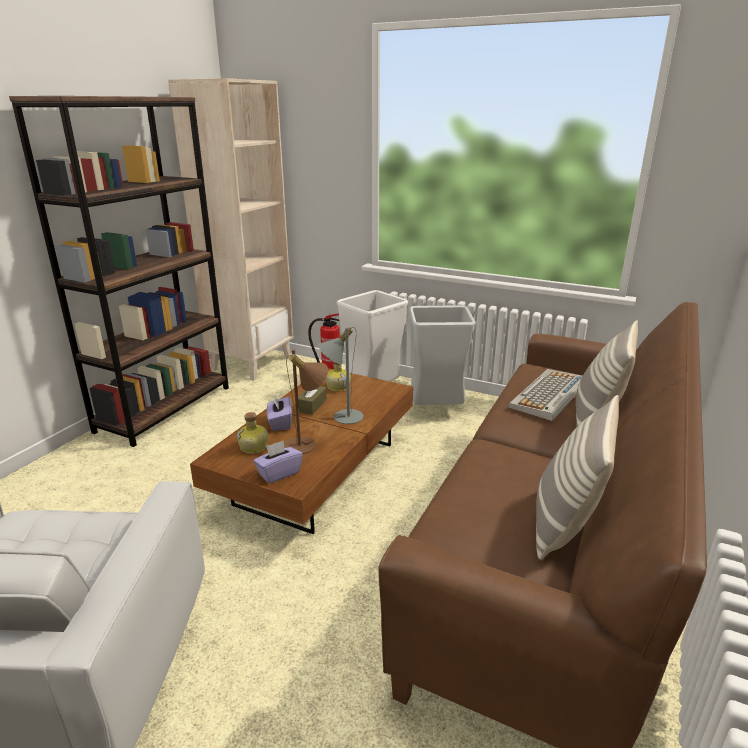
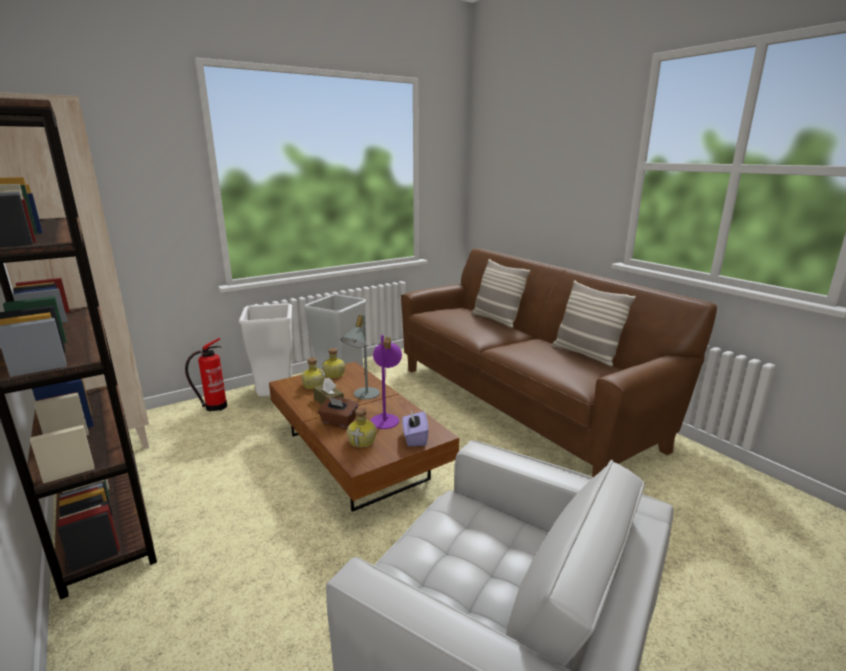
camera: 60 degrees left, 5 degrees down
purple tissue box [267,395,292,431] -> brown tissue box [318,397,358,427]
brown table lamp [284,350,328,454] -> purple table lamp [371,335,402,429]
keyboard [508,369,582,421] -> none
none -> bottle [322,348,345,378]

